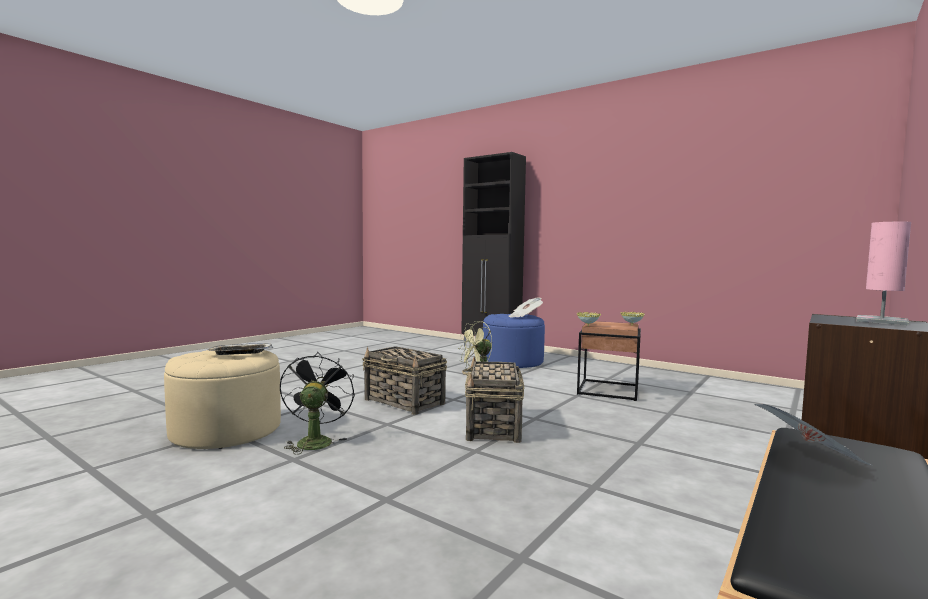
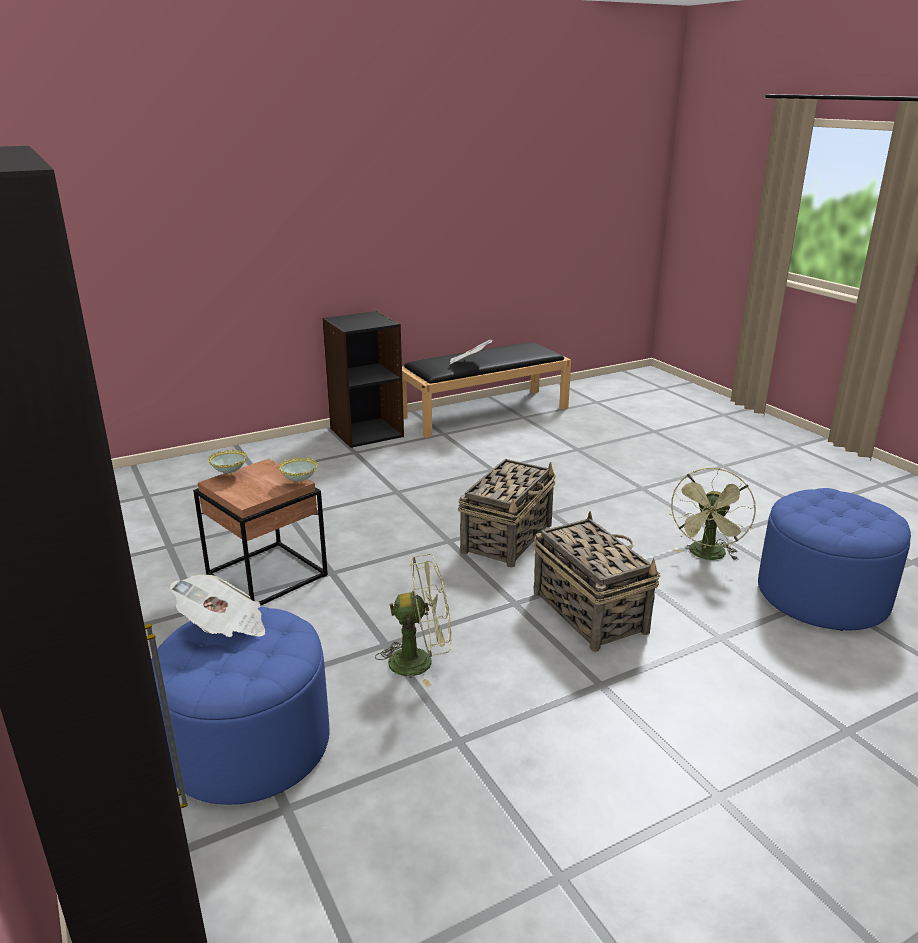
camera: 155 degrees left, 20 degrees up
beige ottoman [164,350,281,449] -> blue ottoman [758,488,911,631]
tray [207,343,273,355] -> none
black fan [280,351,355,455] -> green fan [670,468,756,561]
pink table lamp [856,222,911,326] -> none

